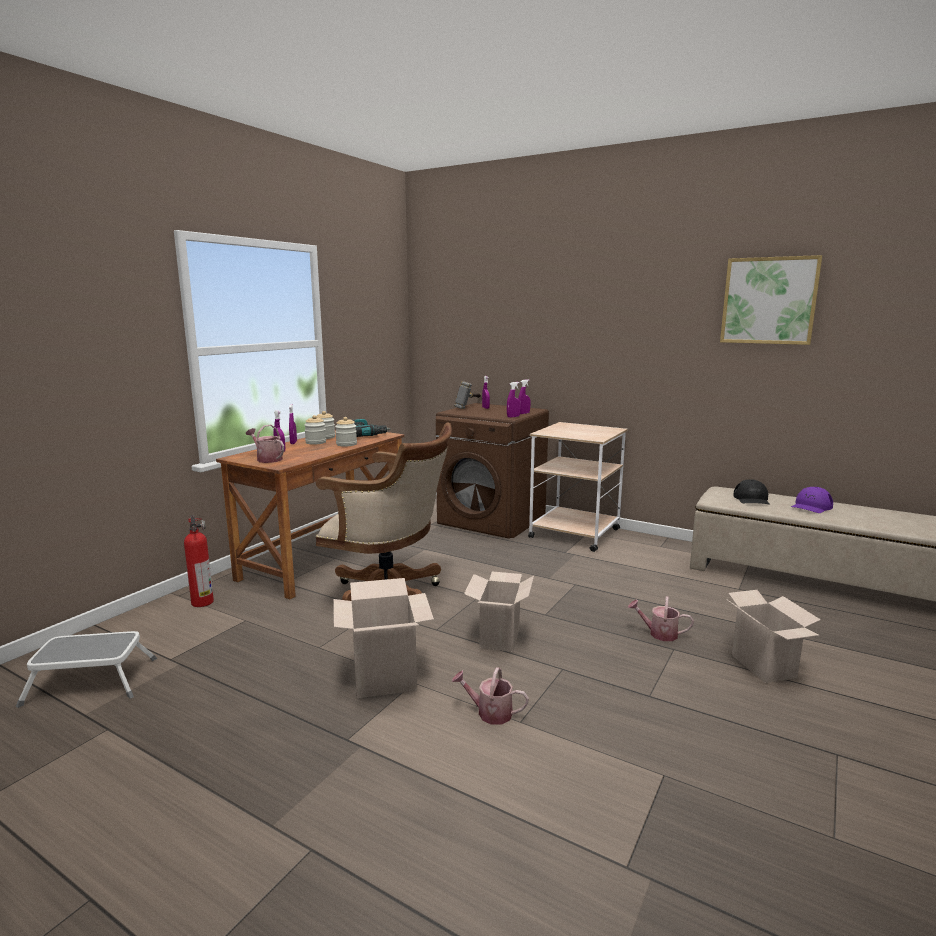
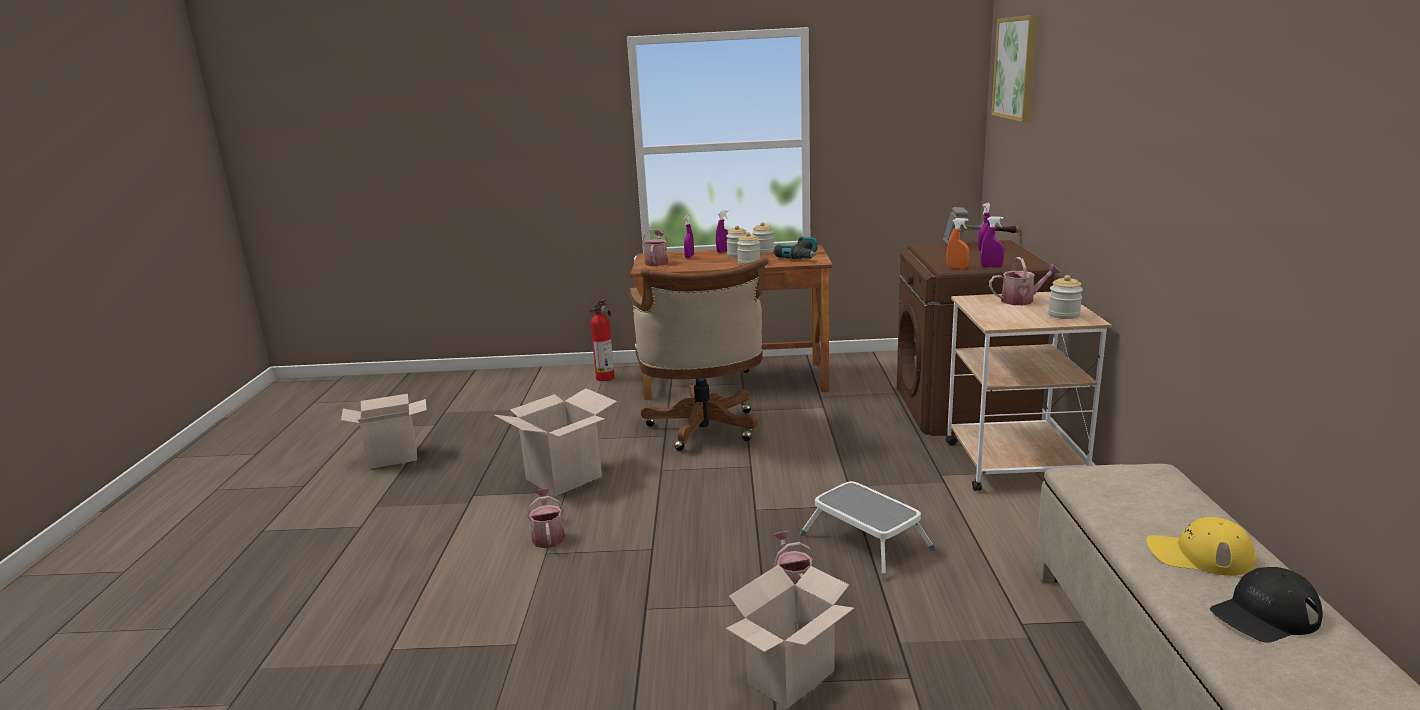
camera: 60 degrees right, 5 degrees up
grey step ladder [16,631,158,708] -> grey step ladder moved to [800,481,936,581]
cardboard box [464,572,534,652] -> cardboard box moved to [341,394,427,469]
purple spray bottle [507,382,521,418] -> orange spray bottle [947,218,970,269]
picture [720,255,822,345] -> picture moved to [991,15,1038,122]
black cap [733,479,770,505] -> black cap moved to [1210,567,1323,643]
purple cap [791,487,833,513] -> yellow cap [1146,517,1255,576]
none -> watering can [989,257,1060,305]
none -> jar [1048,275,1083,319]

